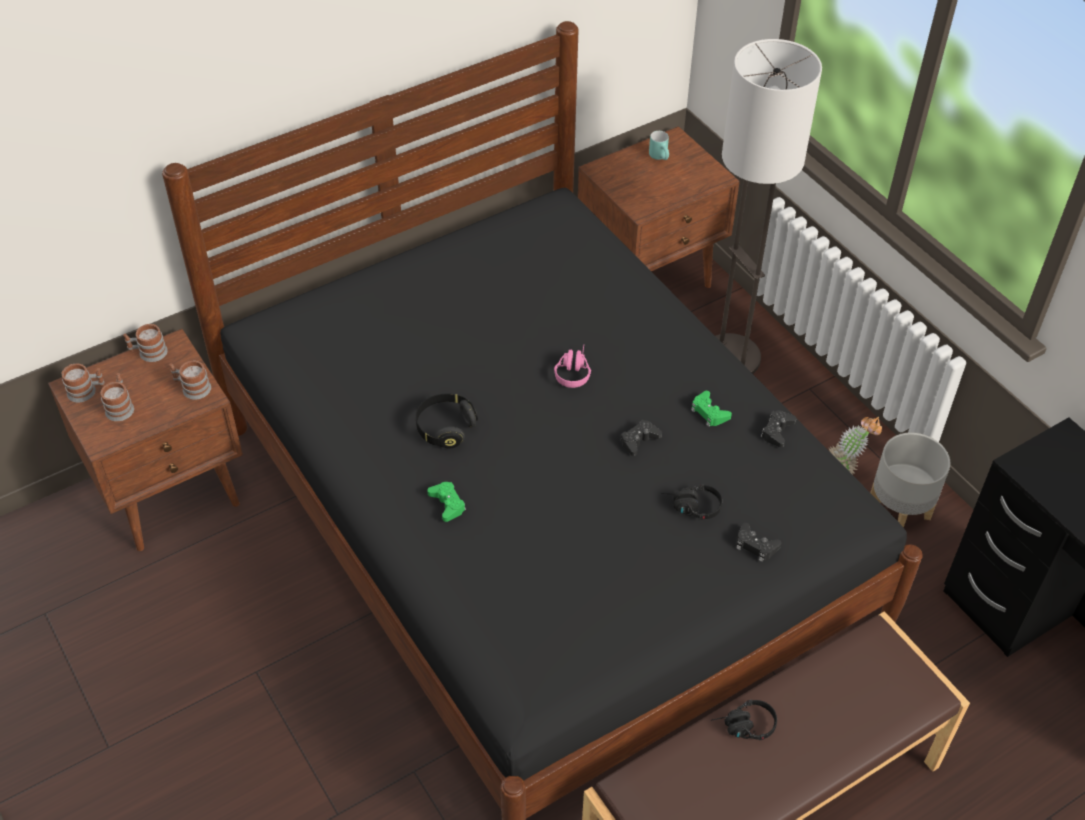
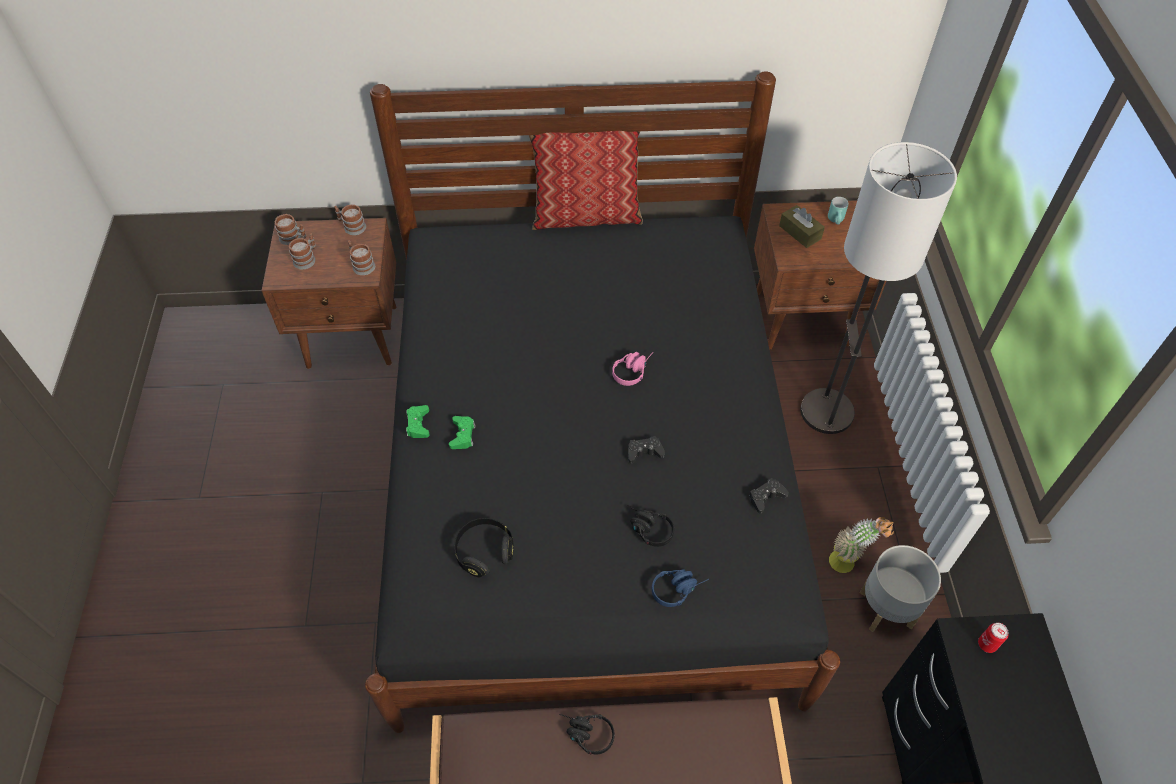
camera: 30 degrees right, 5 degrees up
black headphones [416,394,478,448] -> black headphones moved to [454,518,514,577]
green game controller [691,391,732,427] -> green game controller moved to [406,405,430,438]
black game controller [736,523,781,562] -> blue headphones [652,569,709,607]
none -> pillow [529,131,643,230]
none -> brown tissue box [779,205,825,248]
none -> can [978,623,1008,653]

